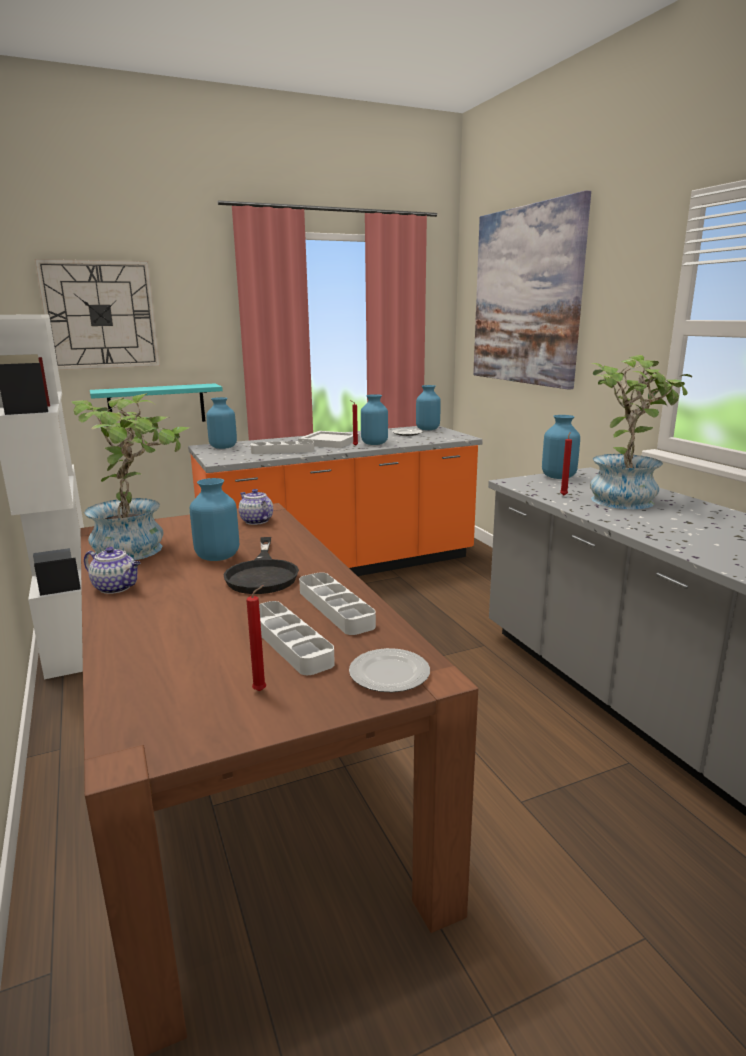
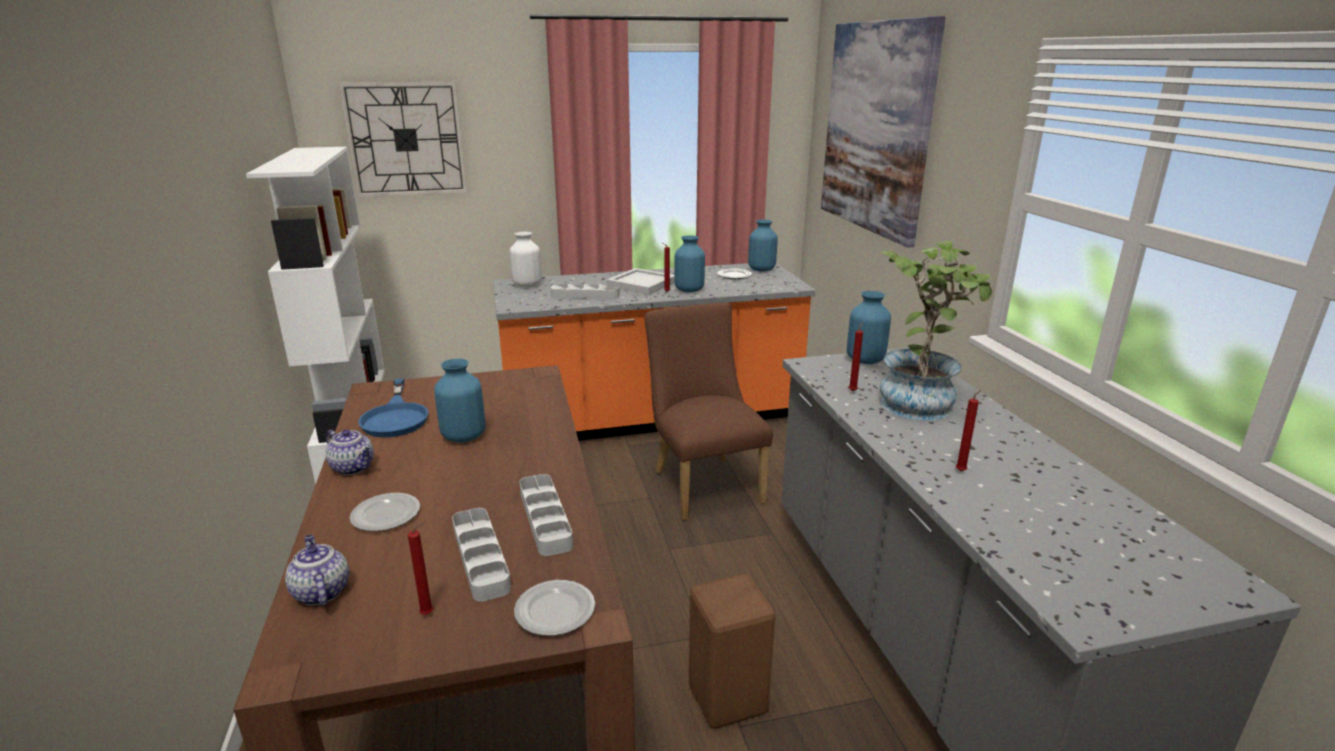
camera: 10 degrees right, 5 degrees up
potted plant [71,393,191,560] -> blue frying pan [358,379,429,438]
turquoise shelf [90,383,223,422] -> none
blue vase [206,397,237,449] -> white vase [509,232,542,287]
black frying pan [223,537,299,594] -> none
teapot [239,489,273,525] -> teapot moved to [285,535,349,606]
none -> plate [350,493,420,531]
none -> brown chair [645,303,773,520]
none -> brown stool [689,574,775,729]
none -> red candle [956,390,981,471]

